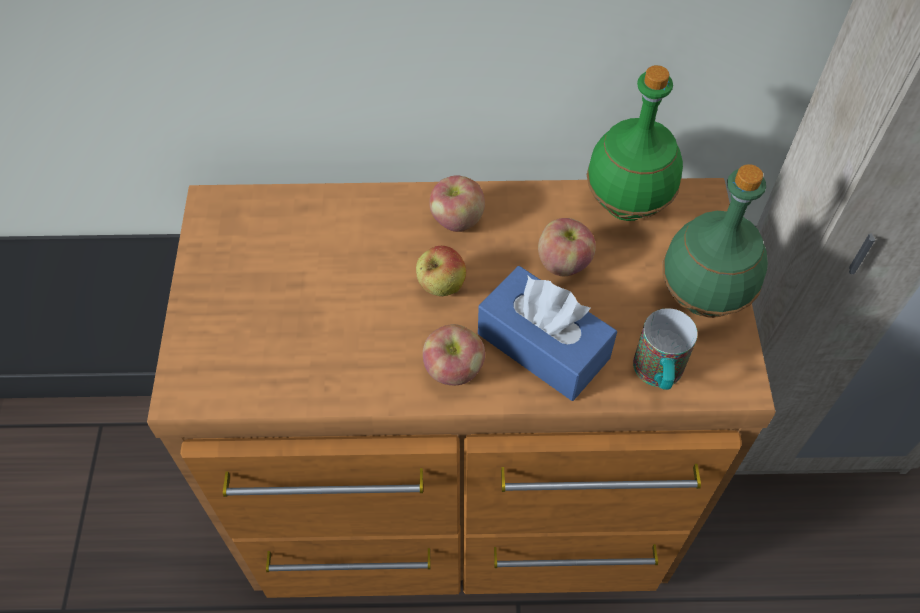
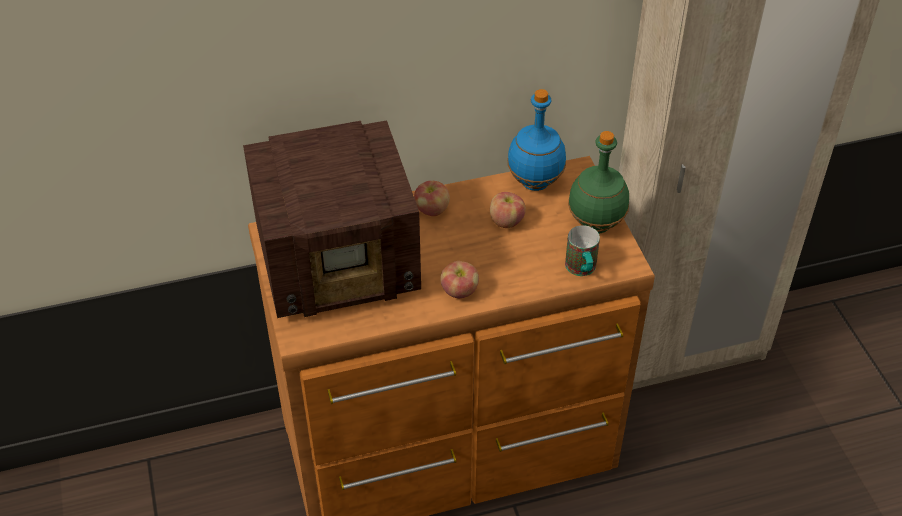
camera: 15 degrees left, 10 degrees down
apple [416,246,466,296] -> none
blue tissue box [478,266,617,401] -> none
green bottle [586,65,683,221] -> blue bottle [507,89,566,191]
none -> radio [243,120,421,318]

